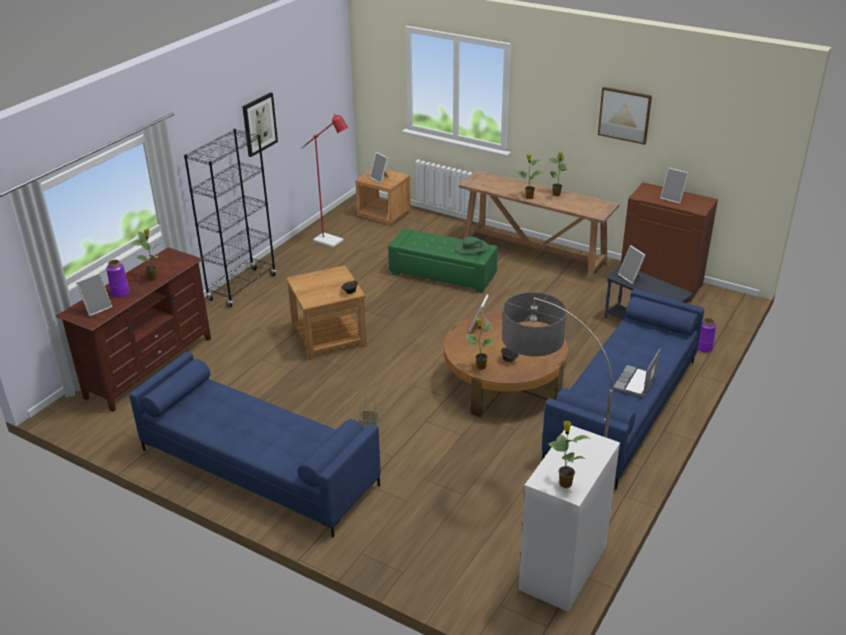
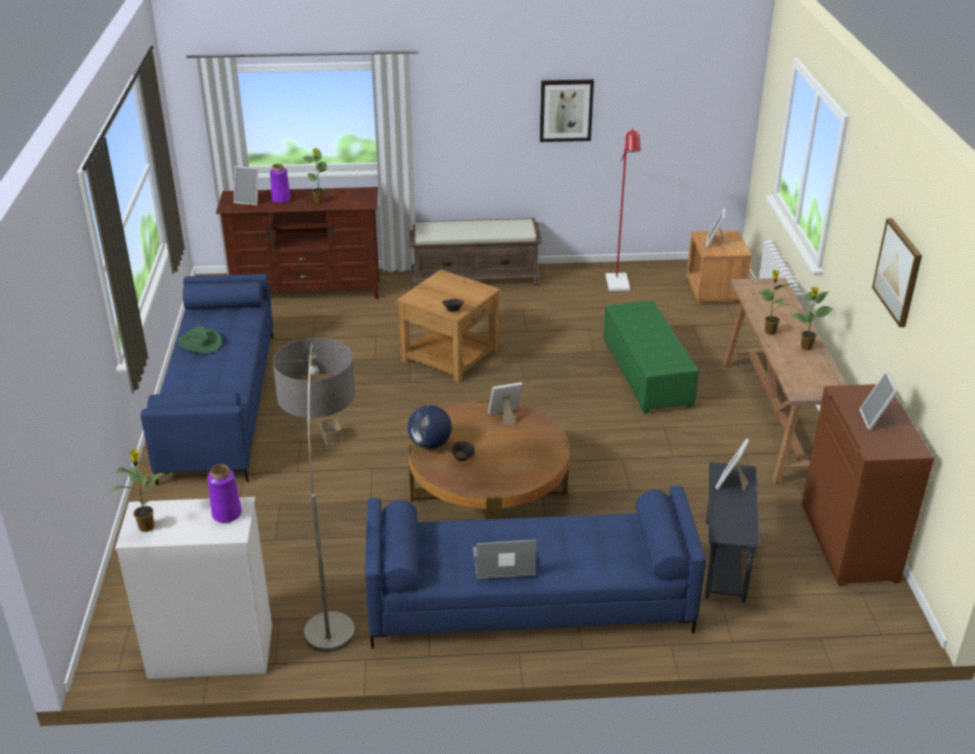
camera: 55 degrees right, 0 degrees up
black bookcase [184,129,276,308] -> brown bench [410,218,542,288]
green hat [455,236,490,254] -> green hat moved to [177,326,222,353]
potted plant [465,318,496,370] -> globe [408,405,452,449]
purple vase [698,318,716,352] -> purple vase moved to [207,464,242,523]

